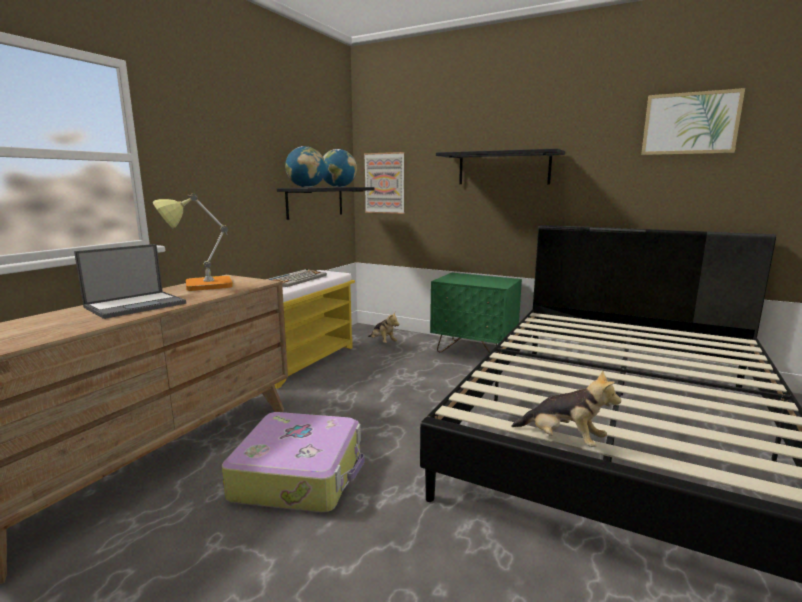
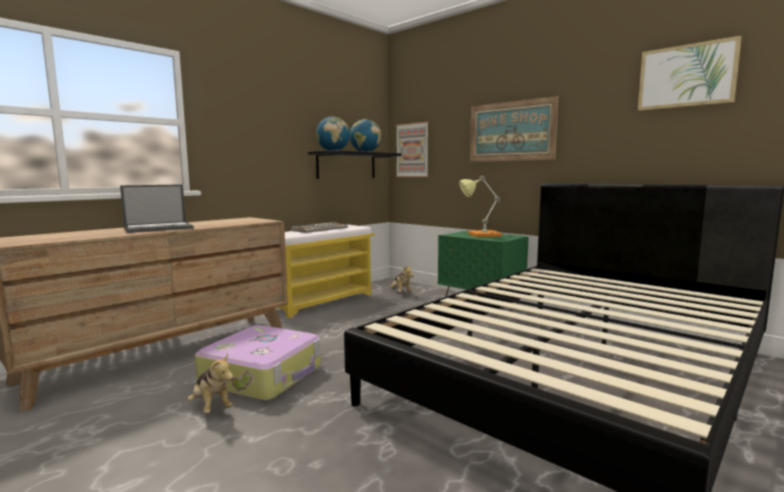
camera: 15 degrees right, 5 degrees down
table lamp [153,193,233,291] -> table lamp moved to [459,176,502,237]
black shelf [436,148,565,184] -> picture [470,96,559,162]
plush toy [511,370,621,447] -> plush toy moved to [188,353,233,413]

